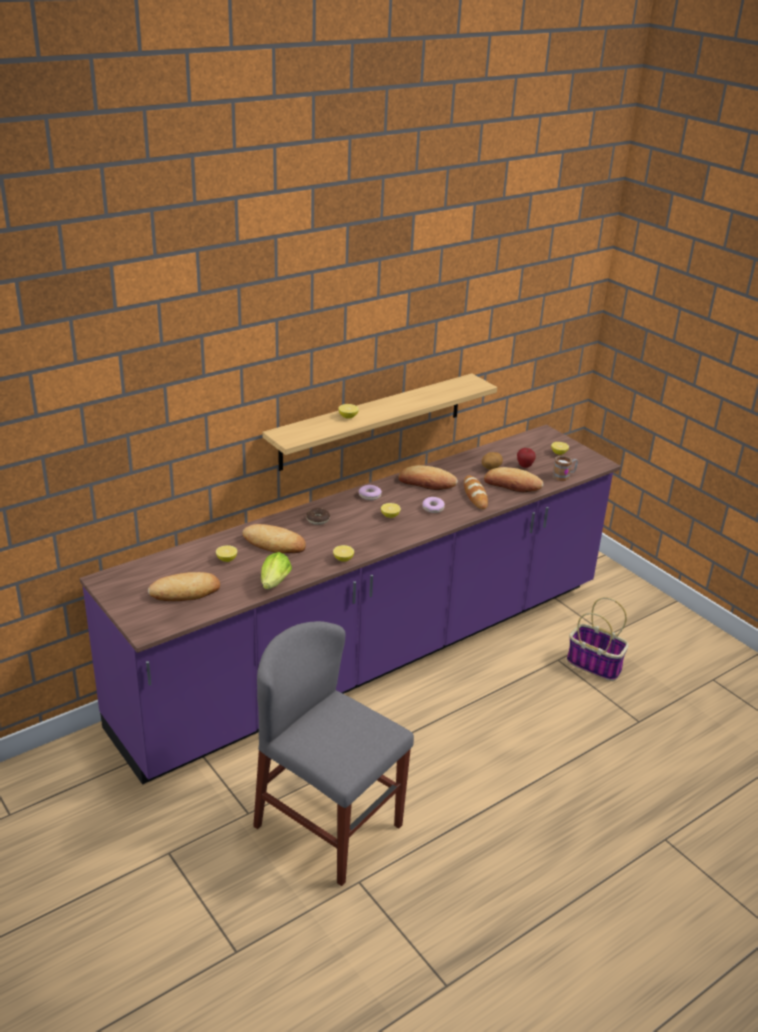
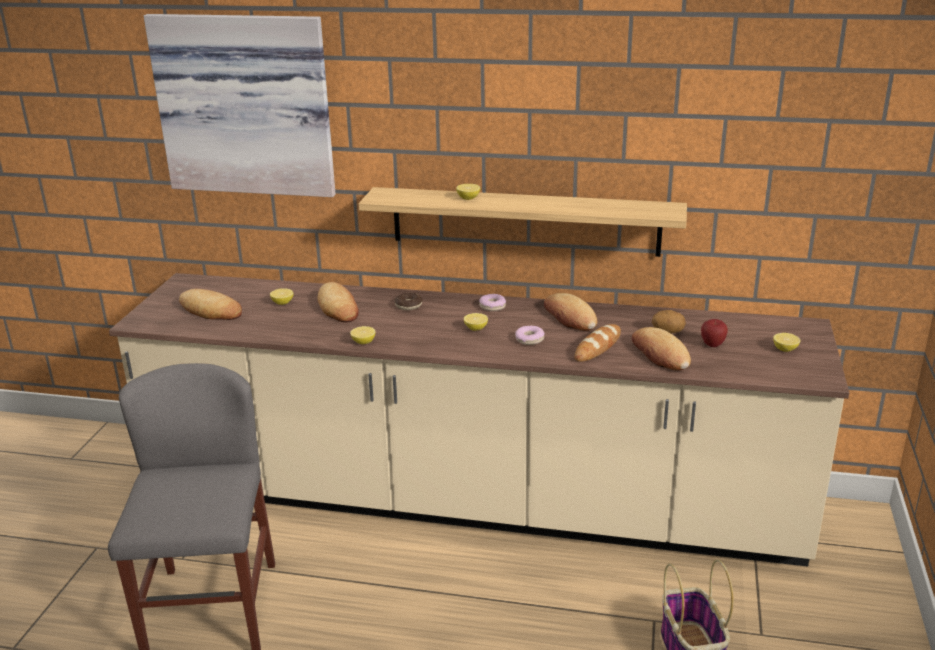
camera: 50 degrees right, 5 degrees down
purple counter [80,425,621,785] -> beige counter [109,273,849,567]
lettuce [261,552,292,589] -> none
mug [552,456,578,481] -> none
none -> picture [144,14,336,197]

